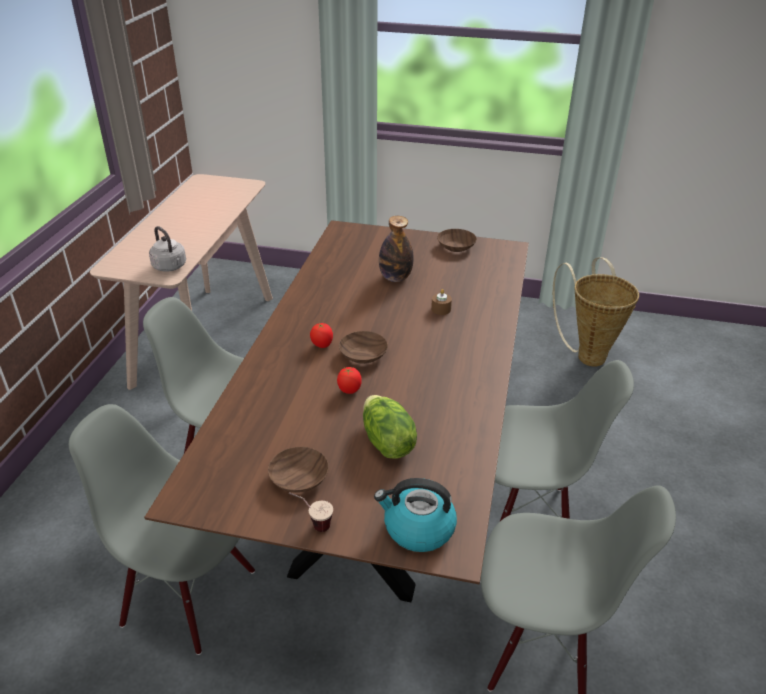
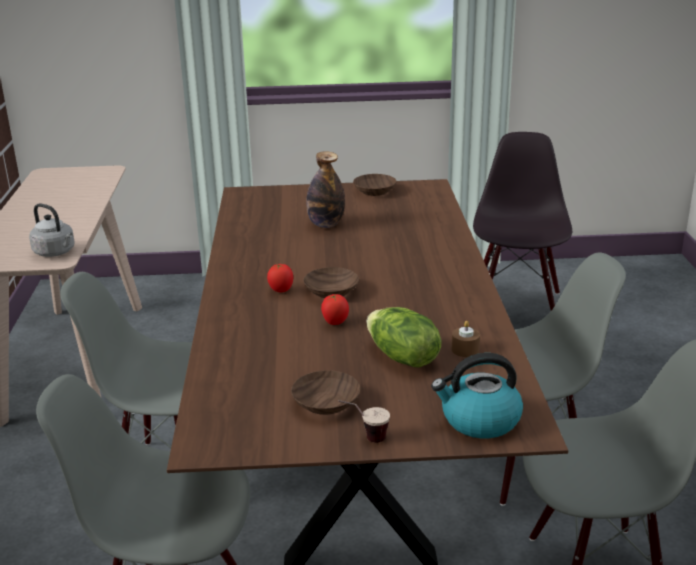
camera: 15 degrees left, 10 degrees down
brown candle [431,289,452,315] -> brown candle moved to [452,321,480,357]
basket [553,257,639,367] -> black chair [473,132,572,310]

